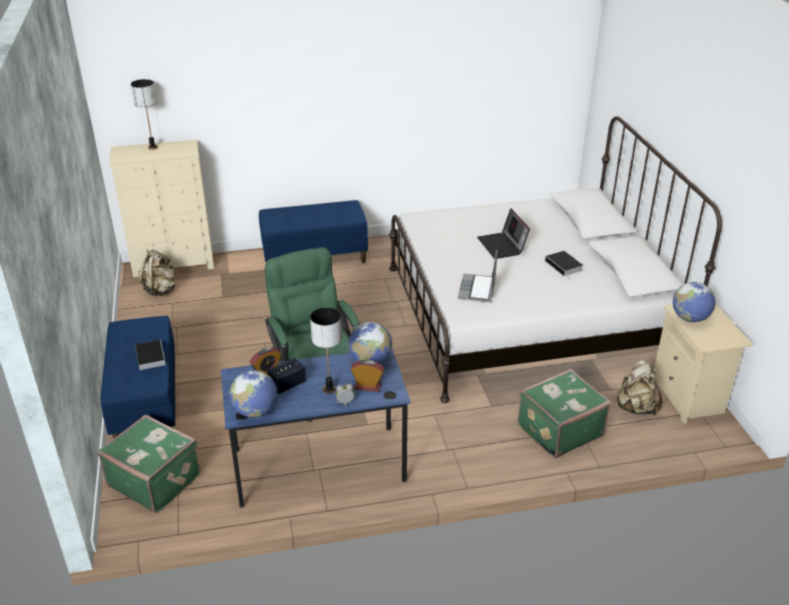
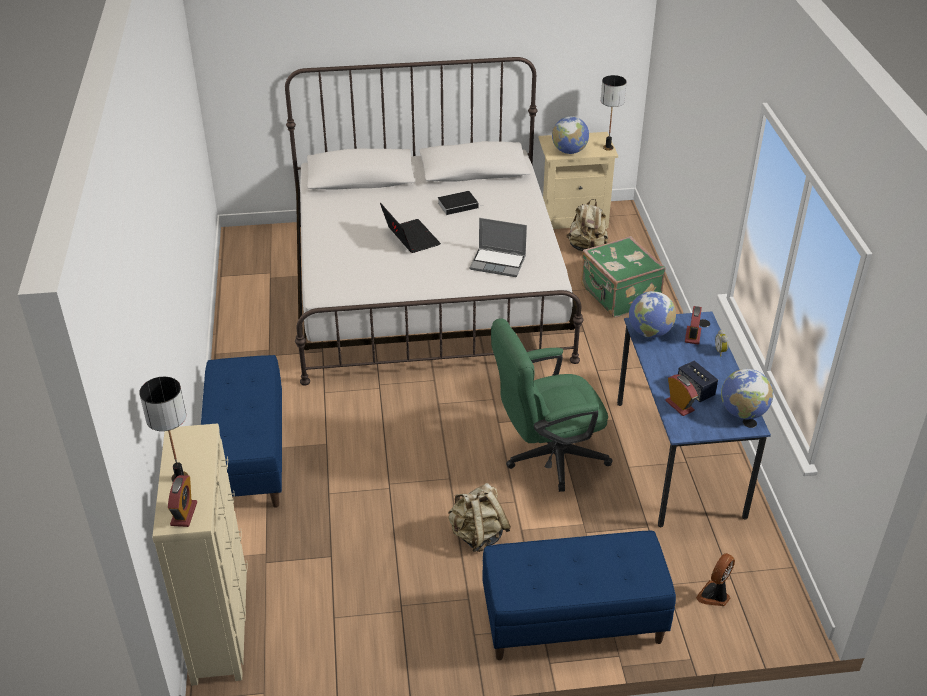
camera: 85 degrees left, 5 degrees up
green suitcase [98,414,201,513] -> fan [696,553,735,606]
book [135,340,166,370] -> none
beige backpack [138,250,177,297] -> beige backpack moved to [448,483,511,552]
table lamp [310,308,342,394] -> table lamp moved to [601,75,627,151]
laptop [477,208,530,259] -> laptop turned 105 degrees counterclockwise [380,203,441,253]
none -> alarm clock [168,475,197,527]

